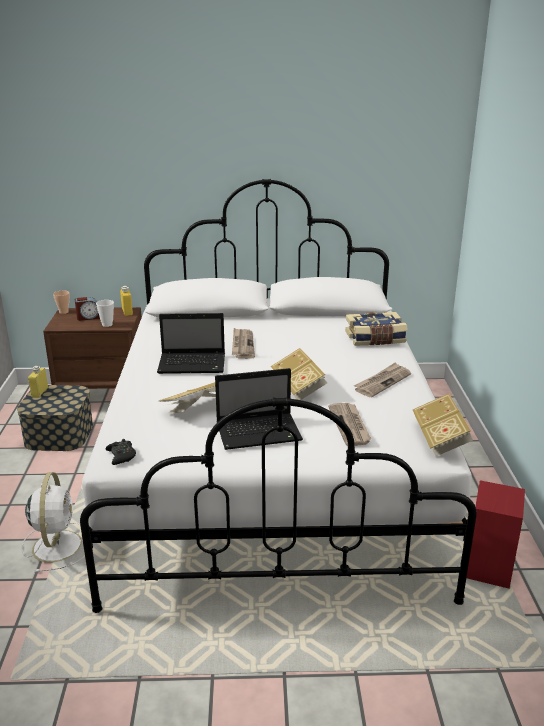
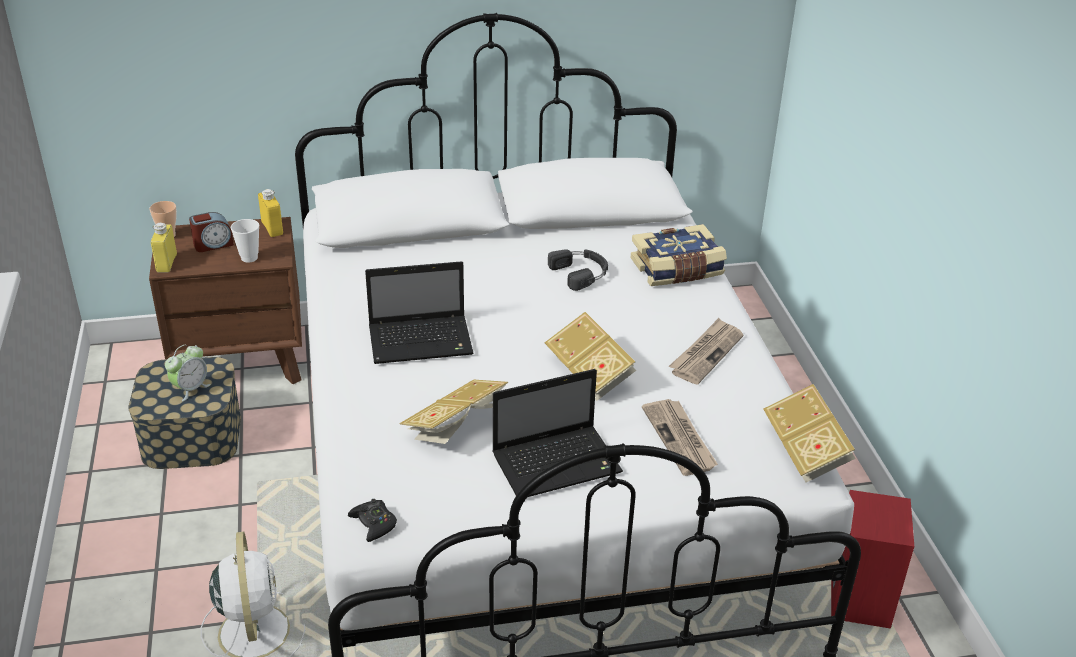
camera: 10 degrees left, 10 degrees up
yellow bottle [28,366,48,398] -> yellow bottle moved to [151,223,177,272]
newspaper [232,328,255,359] -> none
none -> alarm clock [165,345,211,401]
none -> black headphones [548,249,608,291]

